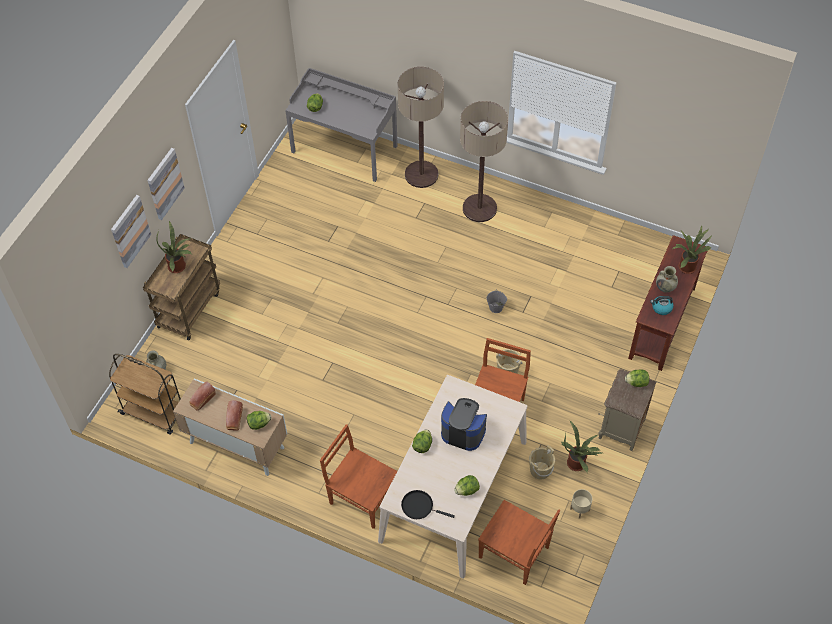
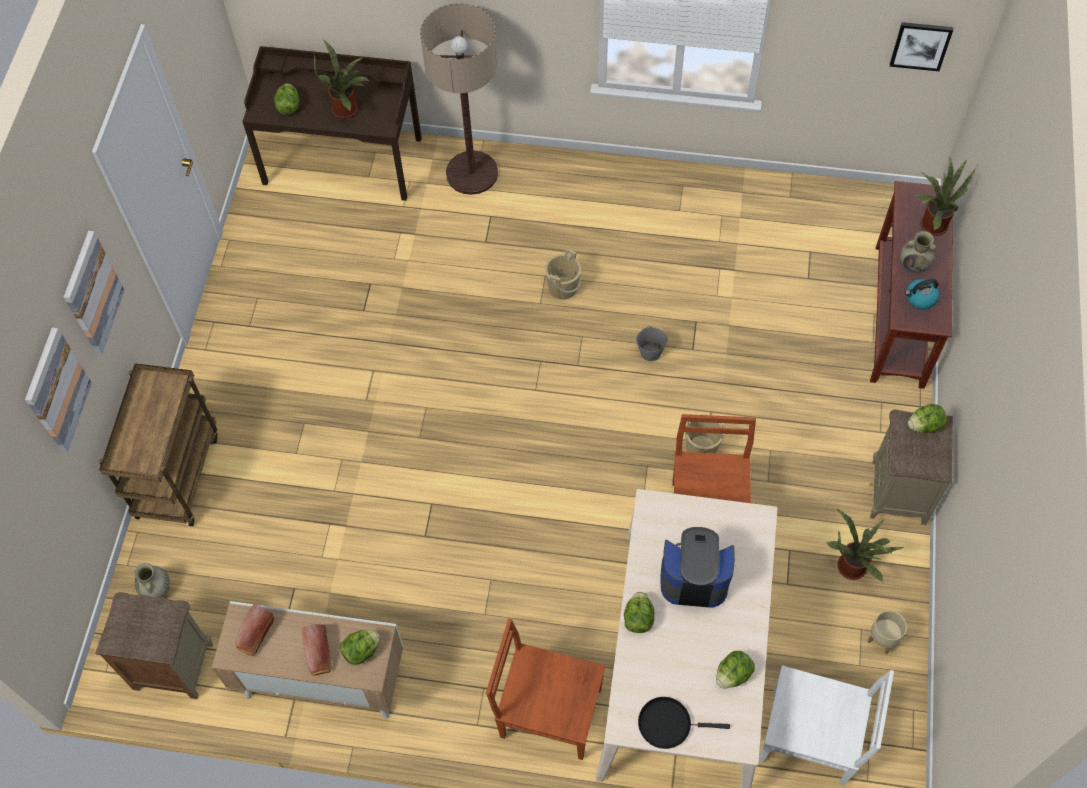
camera: 15 degrees left, 5 degrees up
brown cart [109,354,181,435] -> beige nightstand [95,592,213,699]
potted plant [156,221,192,273] -> potted plant moved to [314,40,369,118]
grey desk [285,68,398,182] -> brown desk [242,46,422,201]
floor lamp [460,101,508,222] -> none
brown chair [478,500,560,585] -> white chair [759,666,894,785]
beige bucket [529,446,555,480] -> beige bucket moved to [545,248,581,300]
none -> picture [890,22,953,71]

